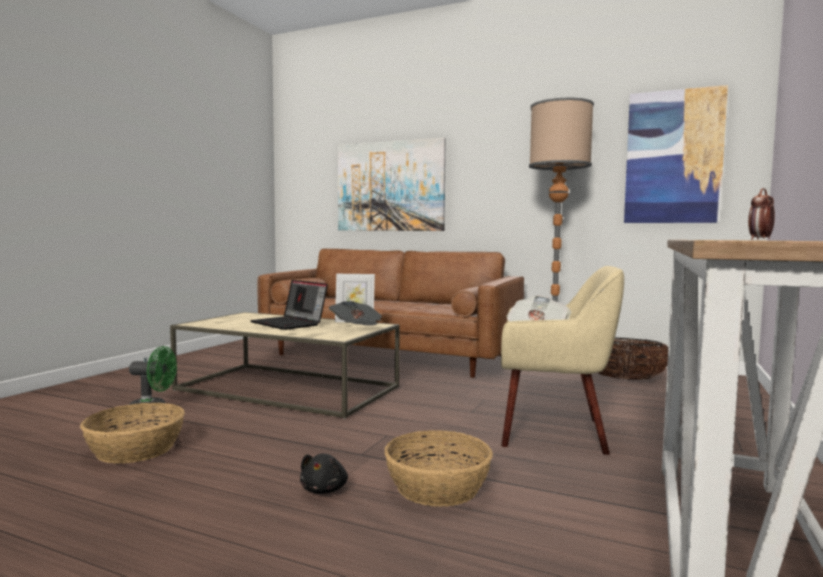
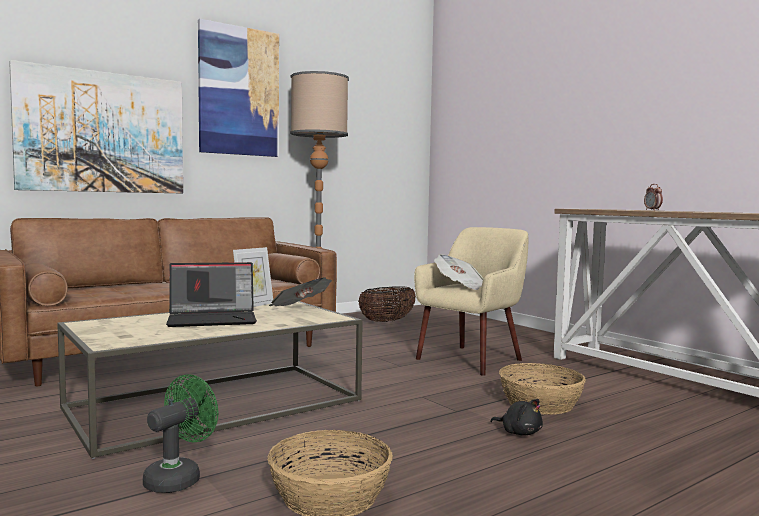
camera: 60 degrees left, 0 degrees up
picture [624,85,728,223] -> picture moved to [198,19,279,157]

